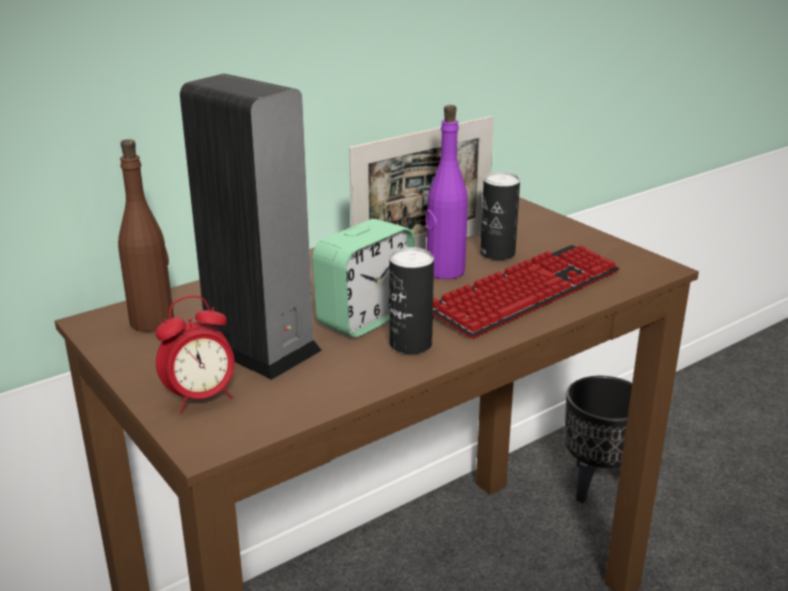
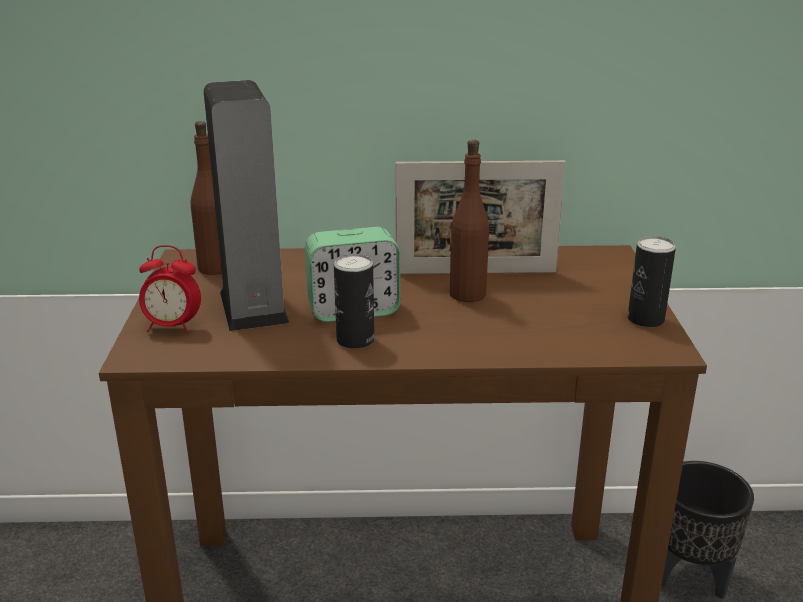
camera: 35 degrees right, 0 degrees up
purple bottle [426,105,468,279] -> brown bottle [449,140,489,302]
keyboard [433,245,619,339] -> none
can [480,172,520,260] -> can moved to [628,236,676,327]

